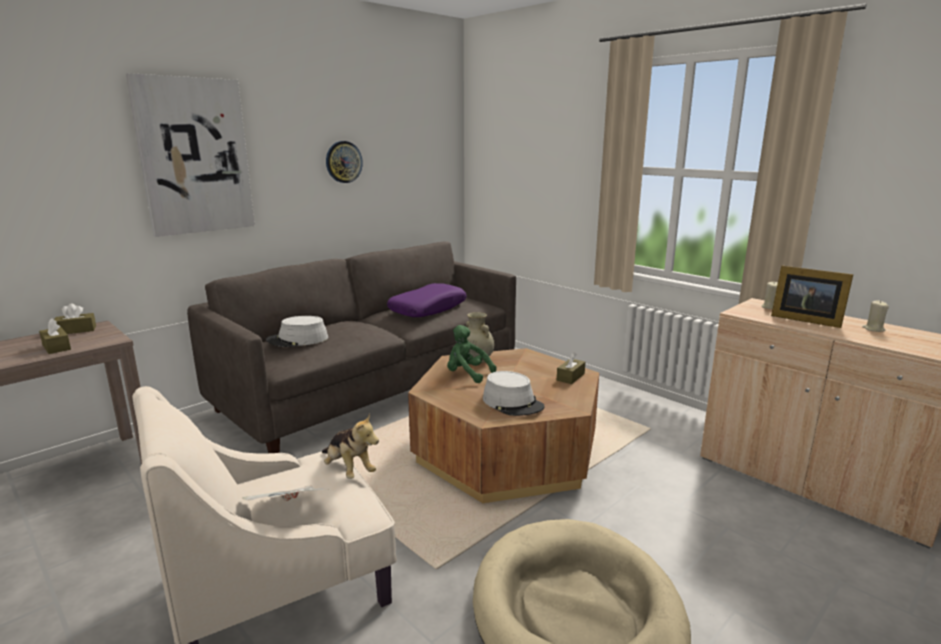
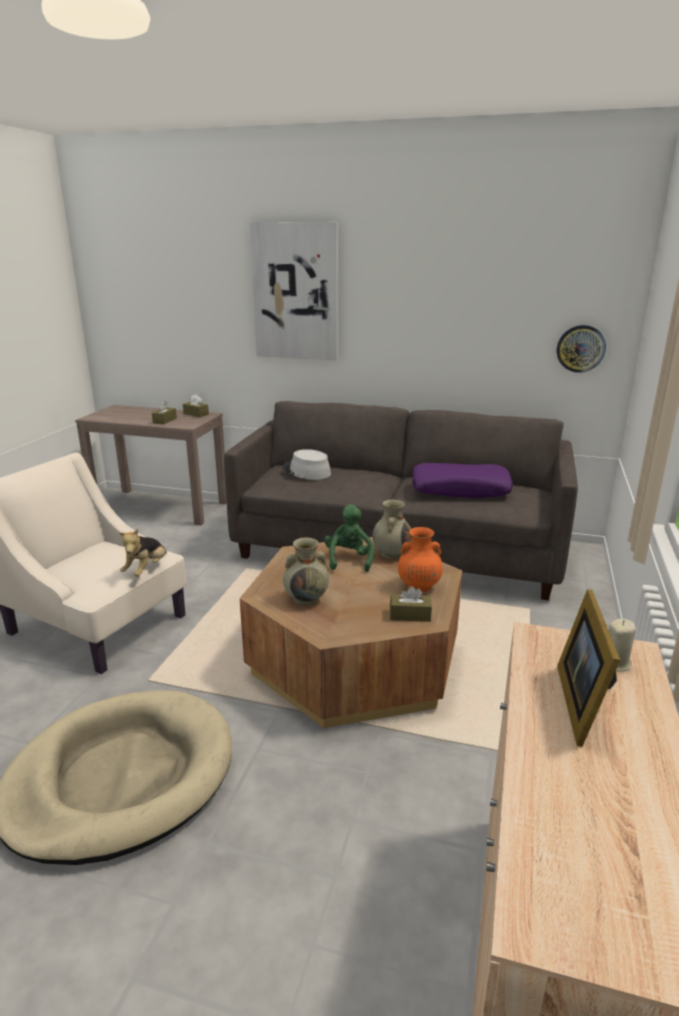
camera: 60 degrees right, 5 degrees up
newspaper [242,485,324,501] -> none
wall clock [326,141,363,183] -> wall clock moved to [557,325,606,373]
grey hat [483,371,544,416] -> beige vase [283,538,329,606]
beige candle [862,300,889,332] -> none
none -> orange vase [398,527,443,592]

